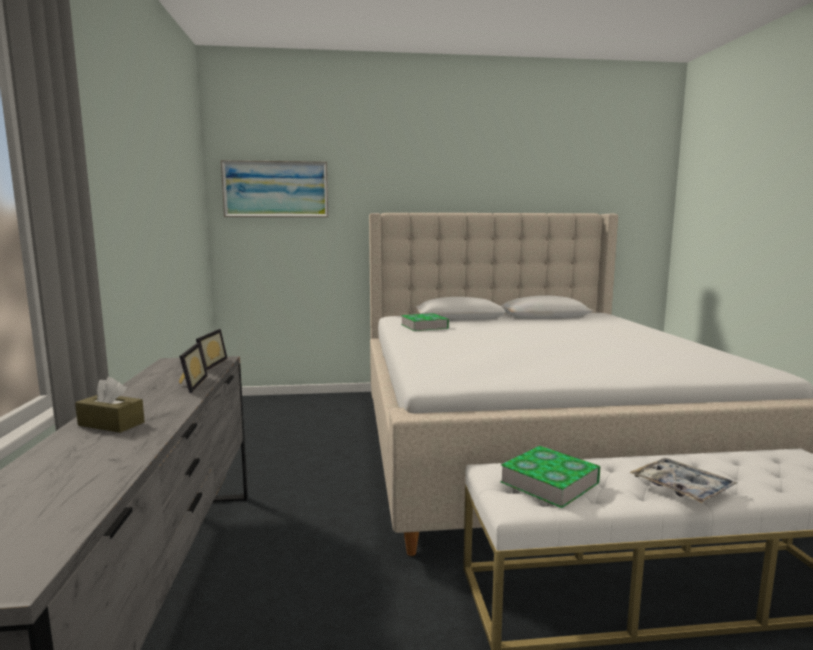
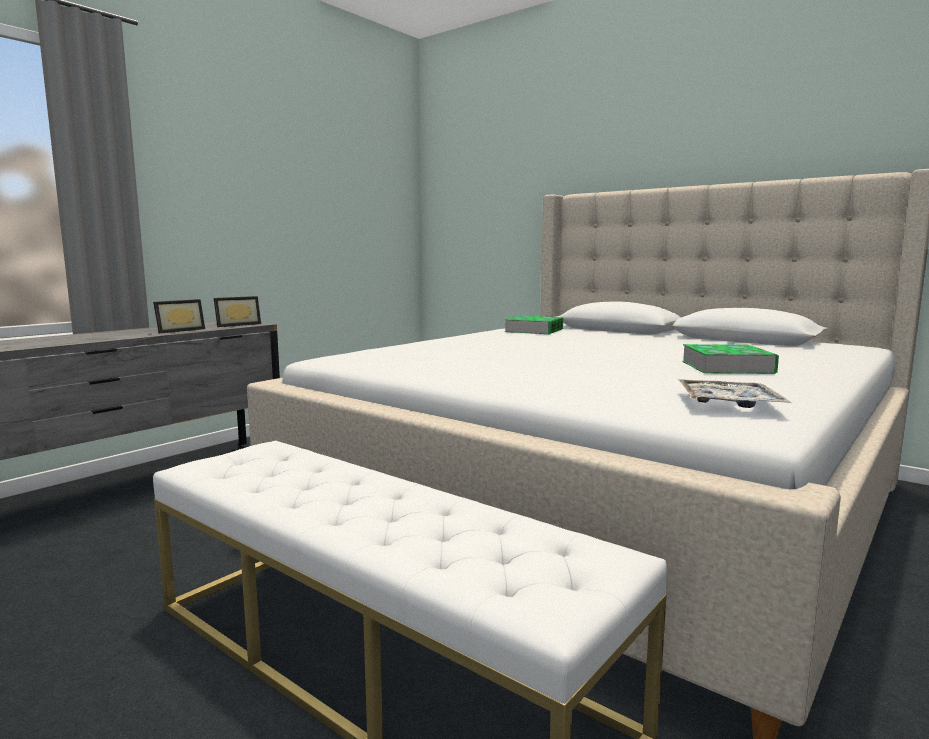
camera: 45 degrees right, 0 degrees up
brown tissue box [75,377,145,433] -> none
picture [221,160,329,218] -> none
book [500,446,601,508] -> book moved to [682,344,779,374]
tray [629,458,737,503] -> tray moved to [678,379,791,408]

